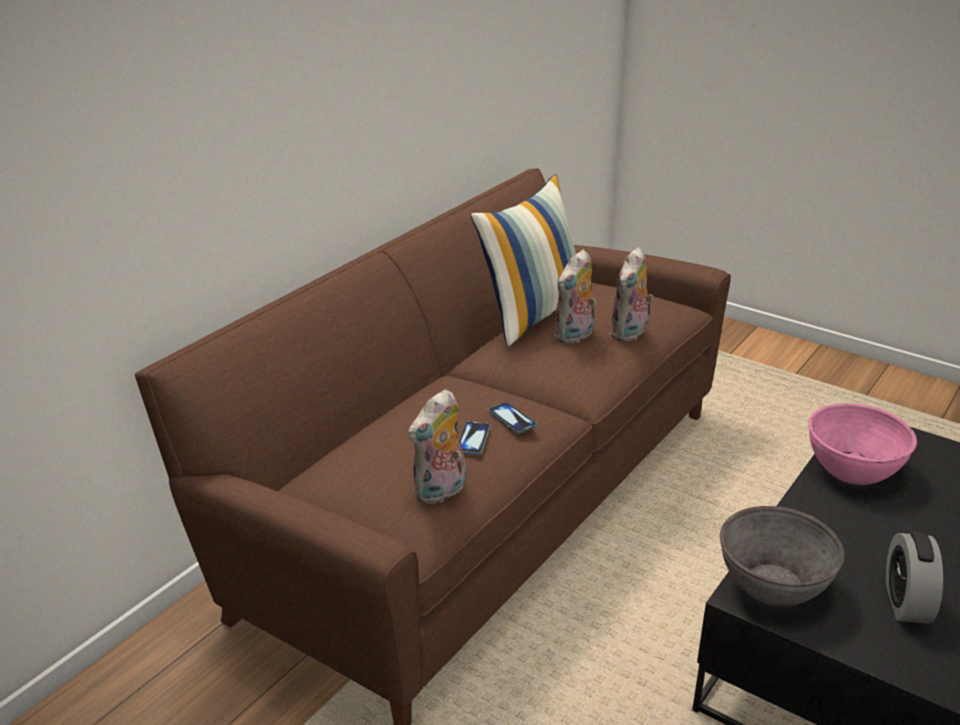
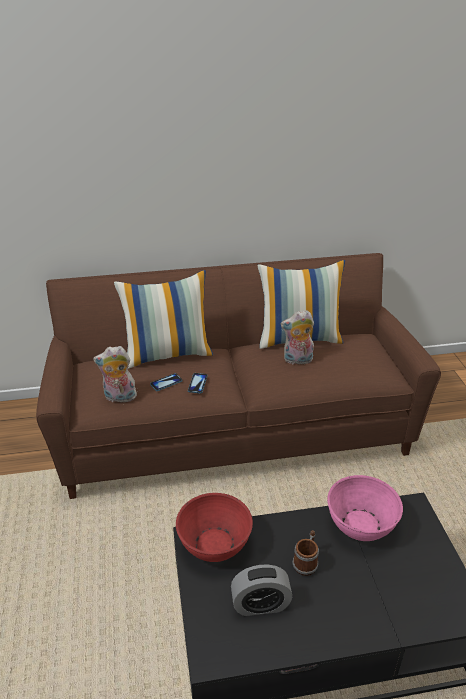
camera: 45 degrees right, 5 degrees up
plush toy [609,247,654,342] -> none
grey bowl [720,506,845,606] -> red bowl [176,493,253,562]
alarm clock [886,532,943,624] -> alarm clock turned 150 degrees counterclockwise [231,565,292,616]
none -> pillow [114,270,213,369]
none -> mug [292,530,319,576]

